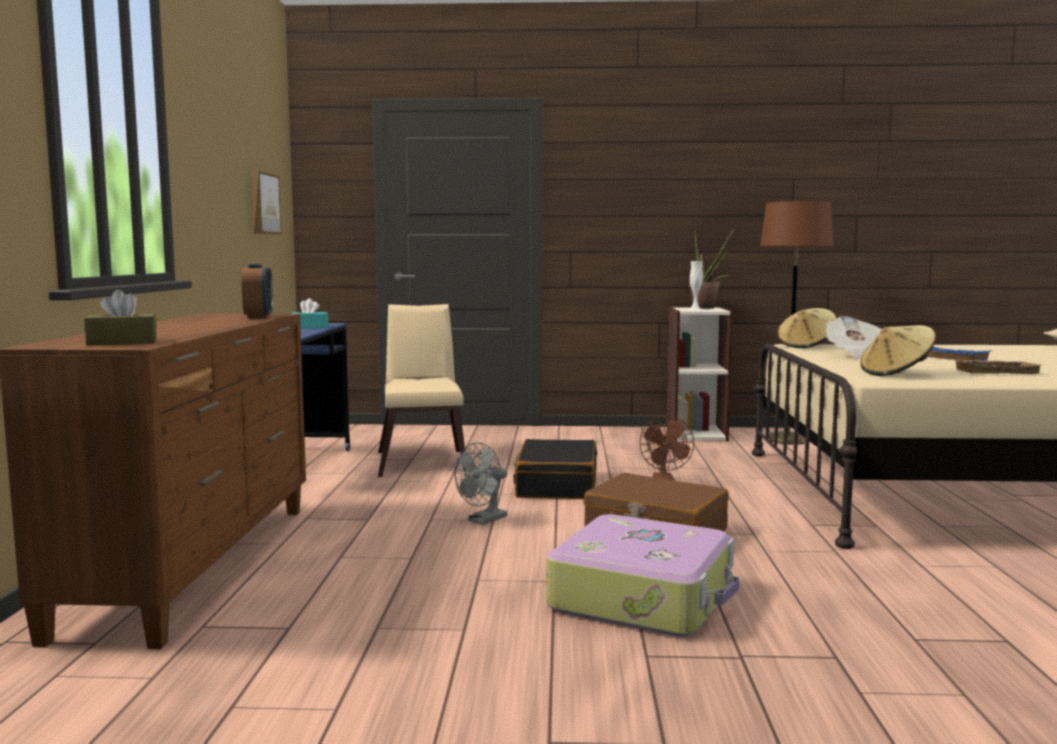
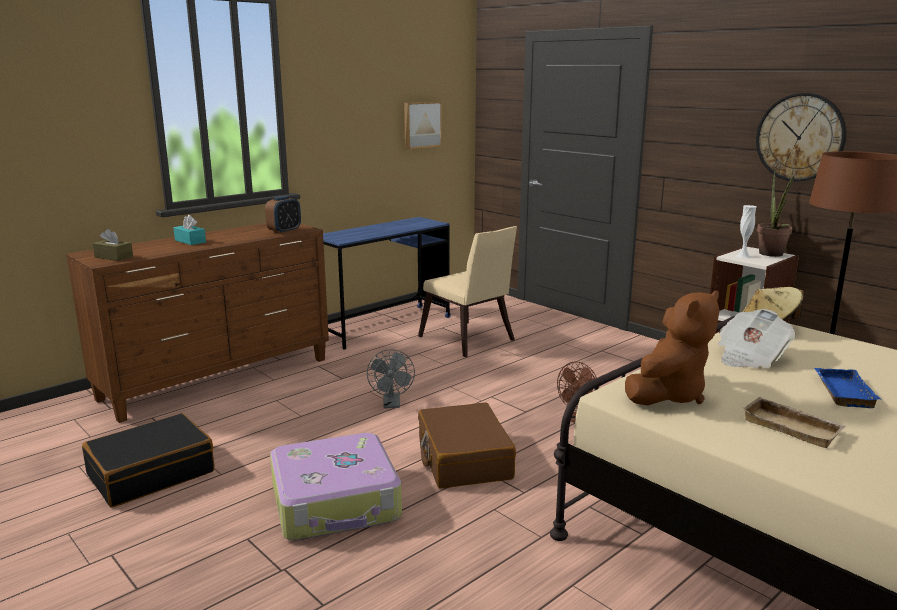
camera: 45 degrees right, 10 degrees up
turquoise tissue box [291,298,328,328] -> turquoise tissue box moved to [174,215,206,245]
beige chair [378,304,467,477] -> beige chair turned 105 degrees clockwise [418,226,517,357]
grey fan [454,442,507,525] -> grey fan turned 90 degrees counterclockwise [367,349,415,408]
black suitcase [513,439,597,499] -> black suitcase moved to [82,413,214,507]
beige hat [861,325,936,376] -> brown plush toy [625,290,720,406]
none -> wall clock [756,93,846,181]

